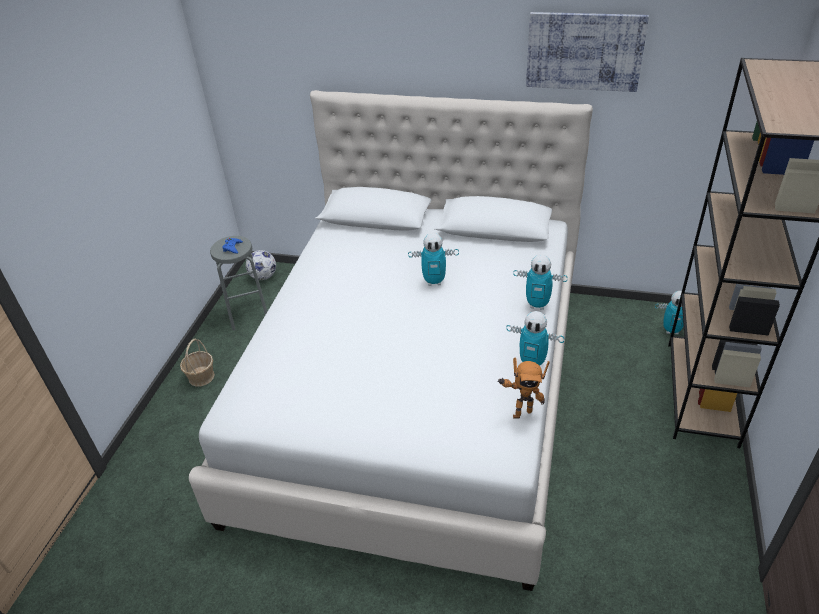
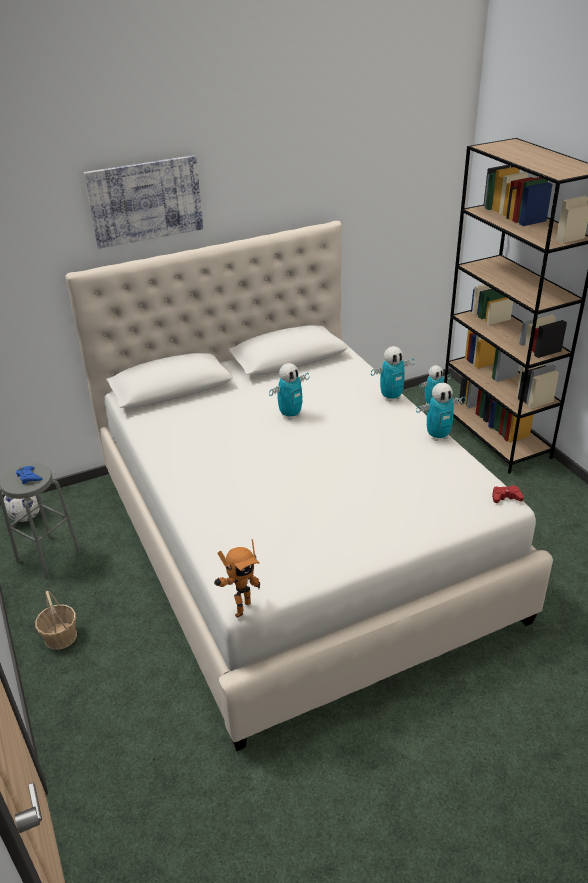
camera: 40 degrees left, 5 degrees down
toy robot [497,358,550,418] -> toy robot moved to [214,539,260,618]
picture [526,12,649,92] -> picture moved to [84,155,203,249]
none -> red game controller [492,485,524,503]

